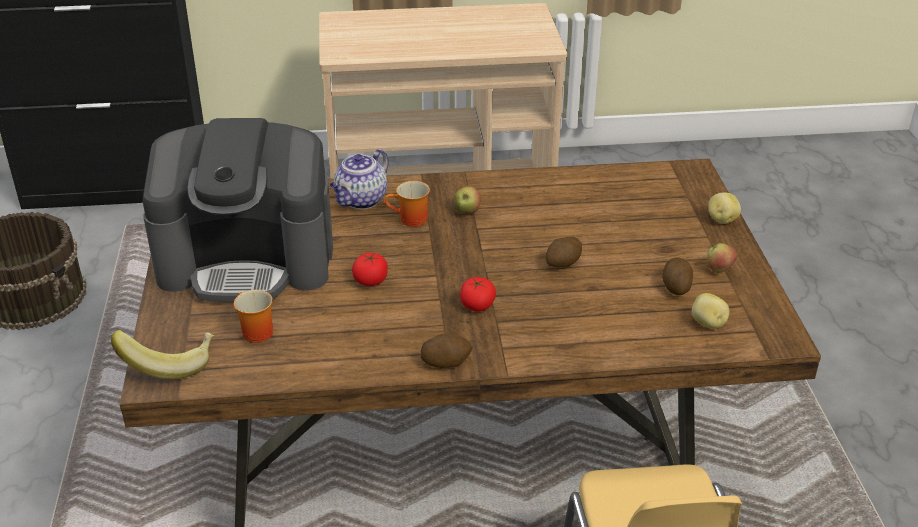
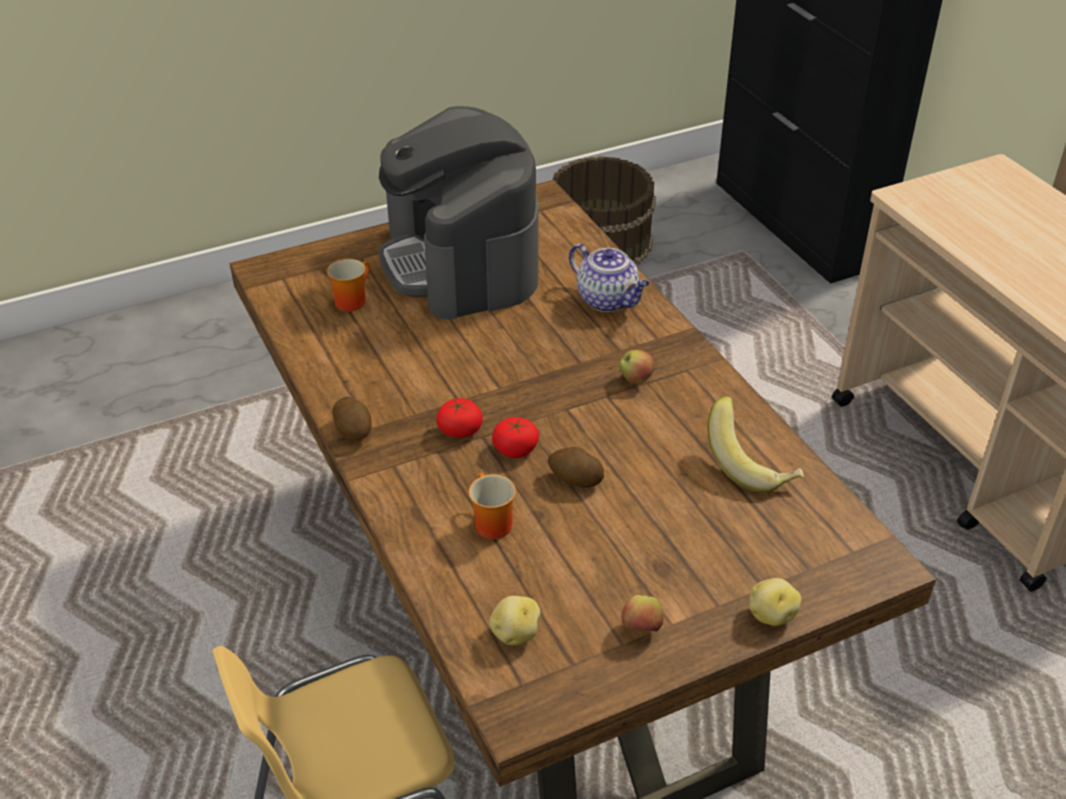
camera: 70 degrees right, 5 degrees up
banana [111,330,214,379] -> banana moved to [707,396,804,493]
teapot [330,149,389,209] -> teapot turned 150 degrees counterclockwise [569,243,650,312]
tomato [352,252,388,286] -> tomato moved to [492,417,539,458]
mug [385,181,430,227] -> mug moved to [469,473,516,539]
potato [662,258,693,295] -> none

